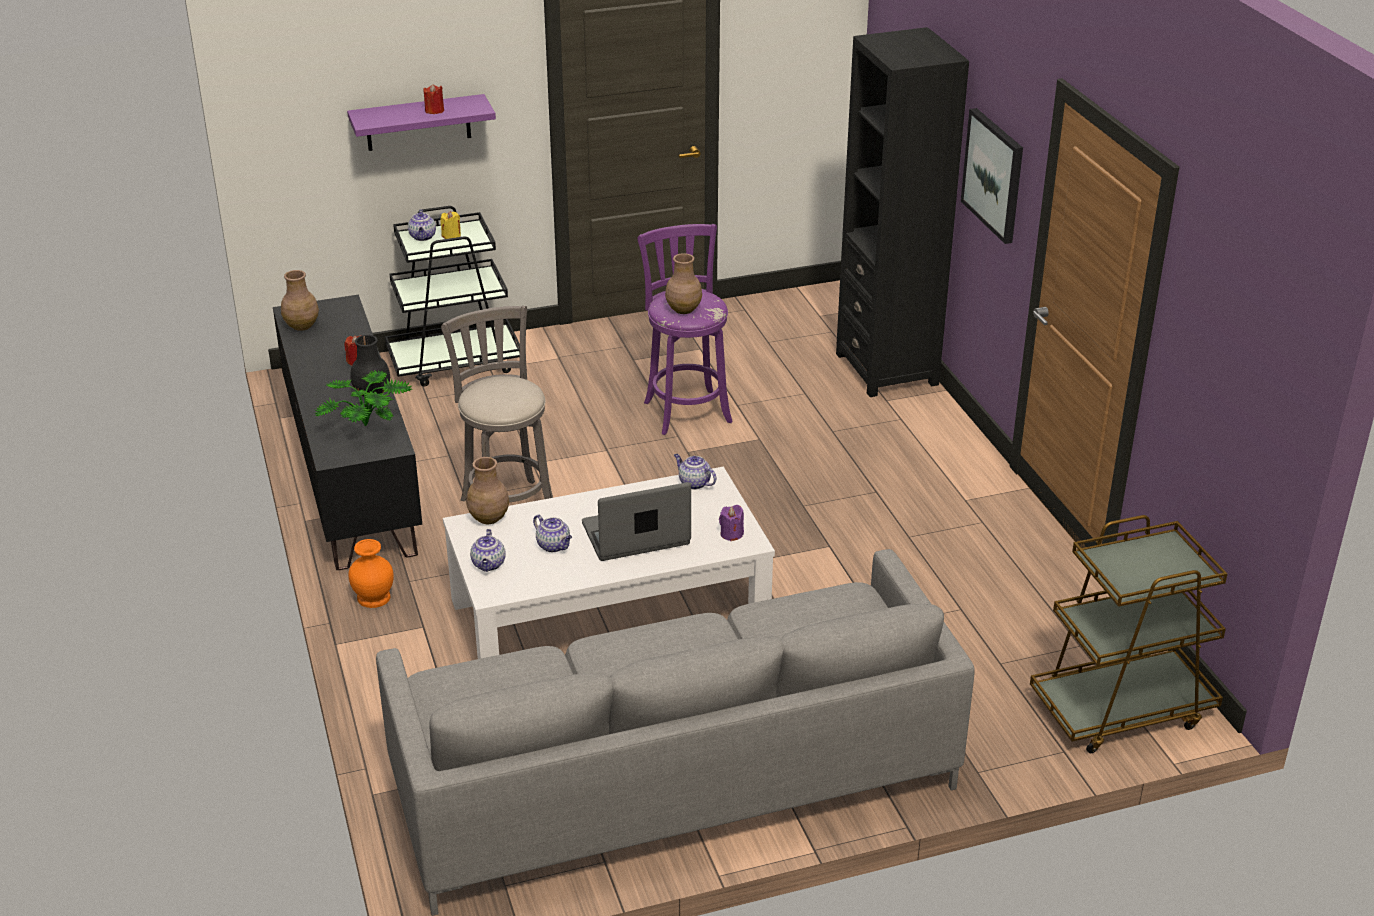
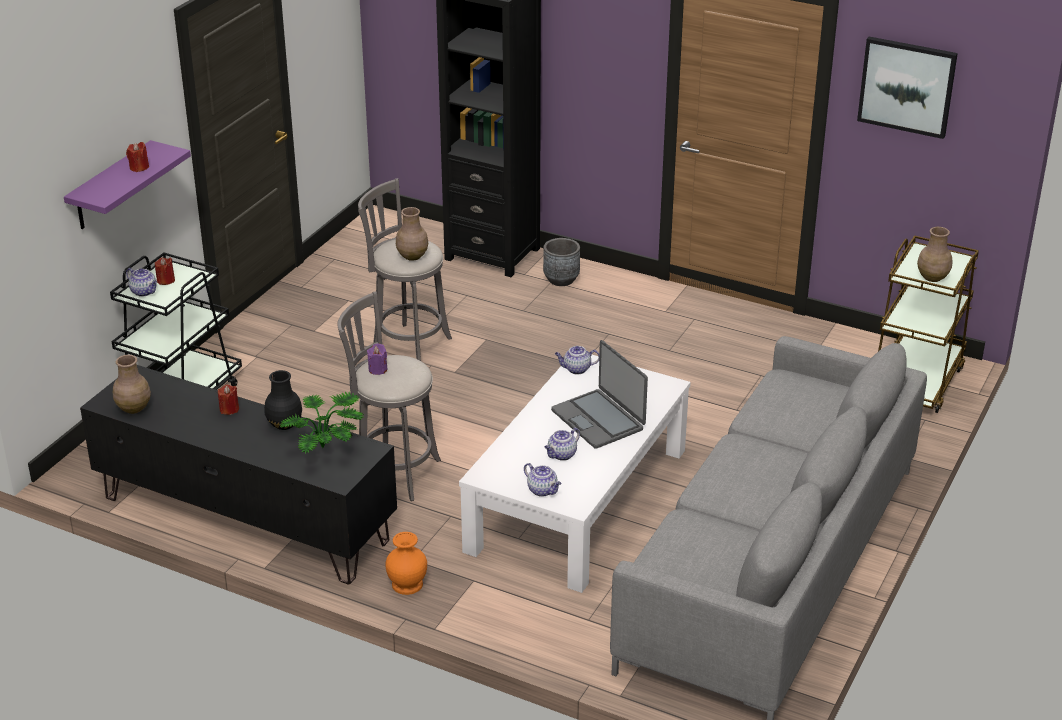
camera: 45 degrees left, 0 degrees up
yellow candle [440,211,461,239] -> red candle [155,257,175,285]
brown vase [466,457,509,524] -> brown vase moved to [917,227,952,282]
teapot [533,515,572,552] -> teapot turned 135 degrees clockwise [544,428,580,461]
laptop [582,482,691,561] -> laptop turned 60 degrees counterclockwise [551,340,648,449]
purple stool [638,224,733,435] -> grey stool [358,178,452,361]
purple candle [719,505,744,541] -> purple candle moved to [367,343,388,375]
picture [961,108,1023,244] -> picture moved to [857,37,958,139]
none -> grey planter [543,238,580,286]

